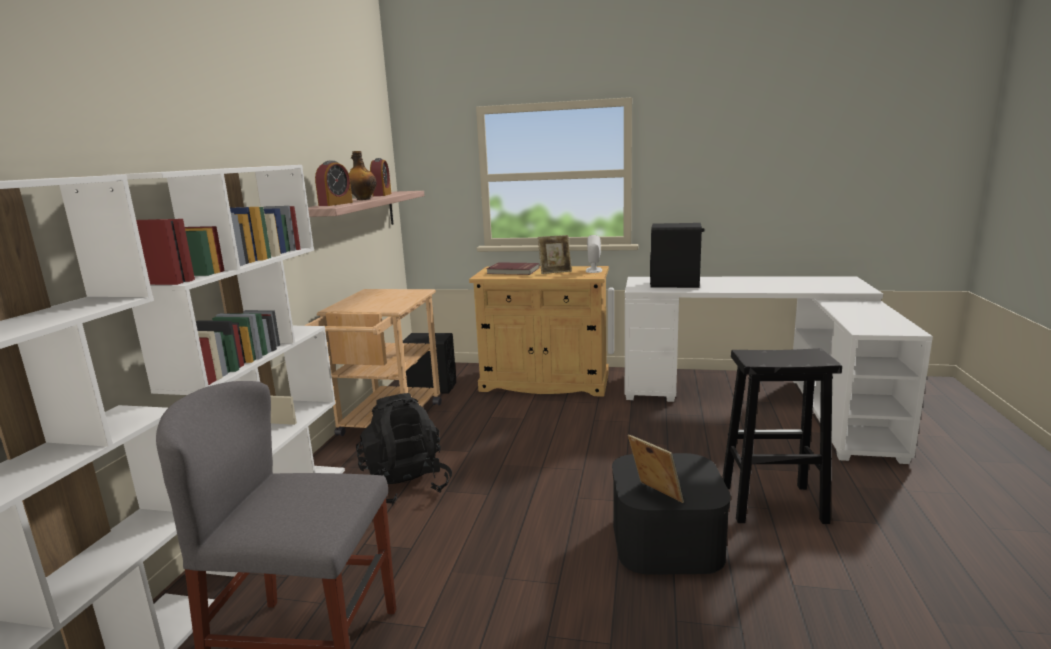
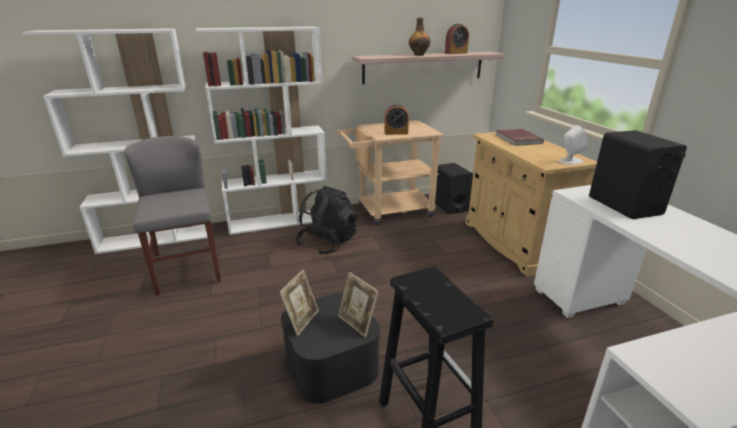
camera: 60 degrees right, 10 degrees up
alarm clock [315,160,353,206] -> alarm clock moved to [385,104,409,135]
picture frame [538,235,572,274] -> picture frame moved to [338,272,379,337]

